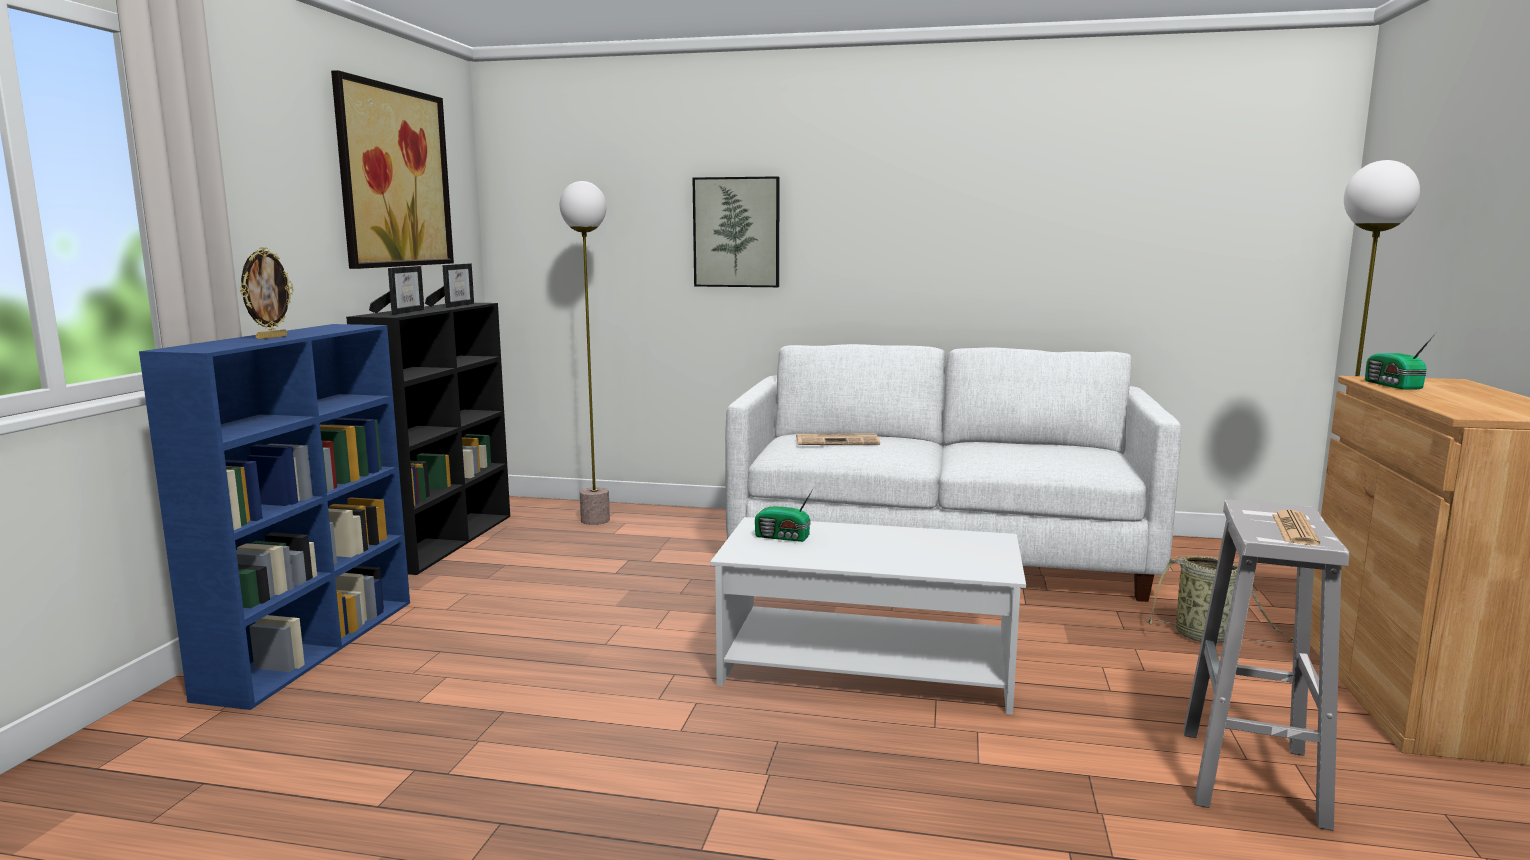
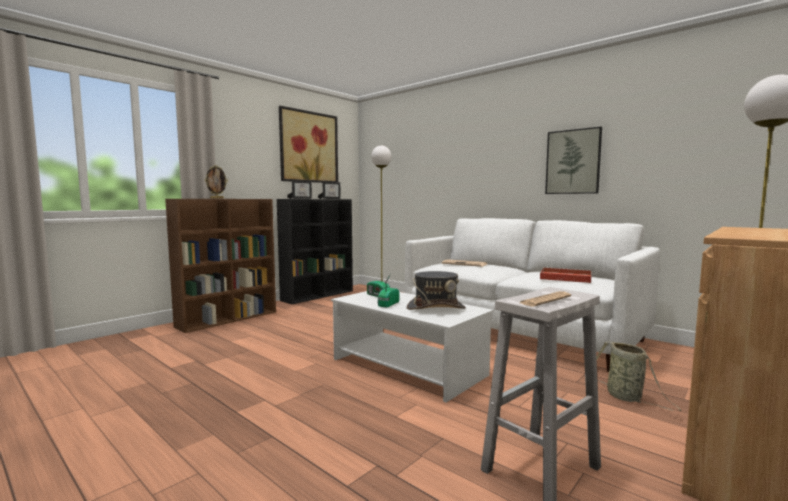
camera: 30 degrees right, 5 degrees down
blue bookcase [139,324,410,710] -> brown bookcase [165,199,276,333]
picture [692,176,780,287] -> picture moved to [545,127,602,194]
radio [1365,333,1436,390] -> radio moved to [377,286,399,308]
none -> grey hat [407,271,466,310]
none -> red tray [540,267,591,283]

